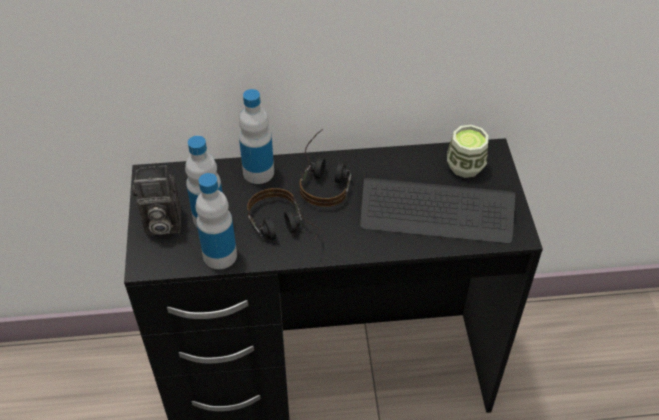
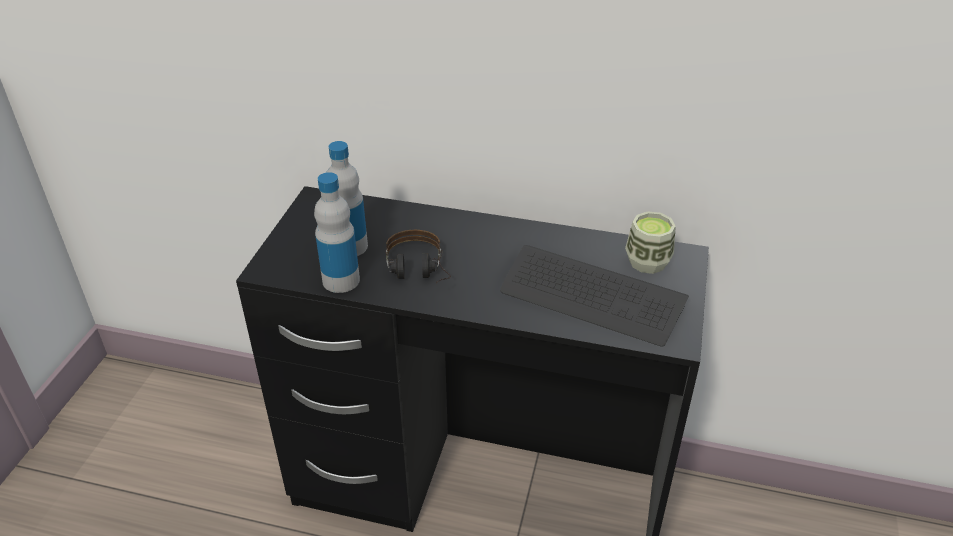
camera: 20 degrees right, 10 degrees down
camera [132,165,181,236] -> none
bottle [239,89,274,184] -> none
headphones [299,129,351,207] -> none

